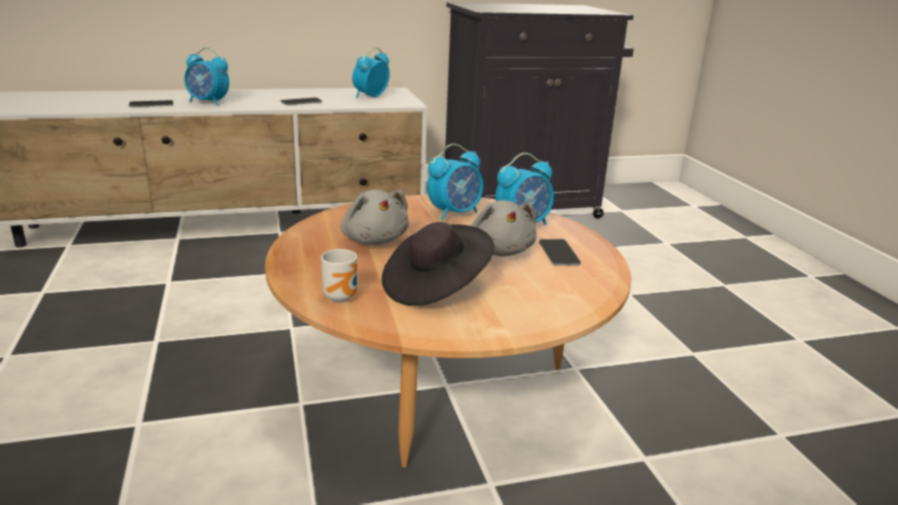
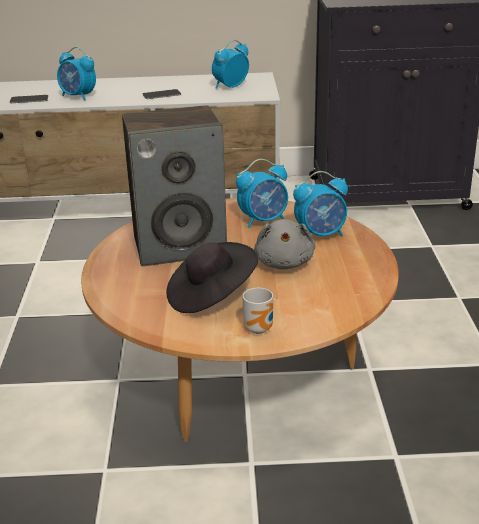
camera: 15 degrees right, 5 degrees up
mug [321,249,357,302] -> mug moved to [242,288,273,334]
grey plush toy [341,190,409,245] -> speaker [122,105,227,266]
phone [539,239,581,266] -> none

